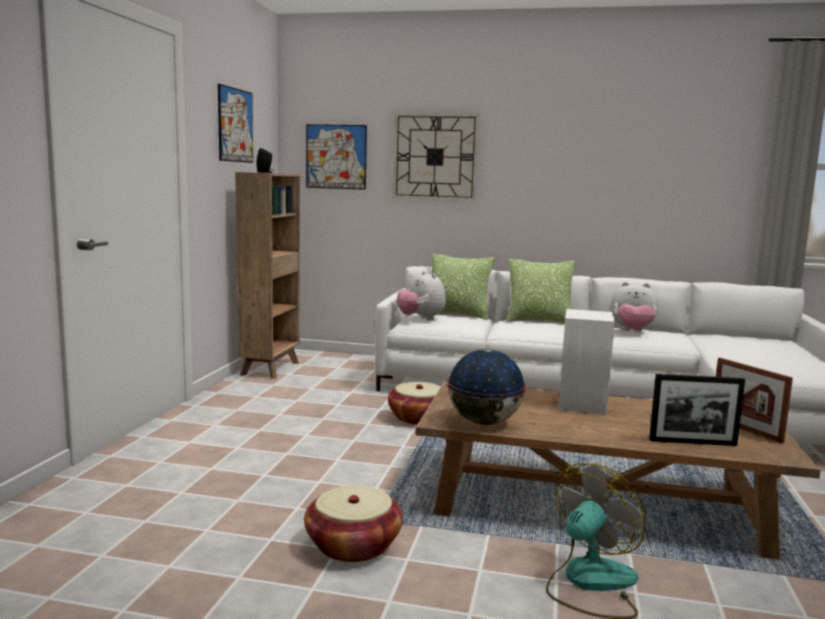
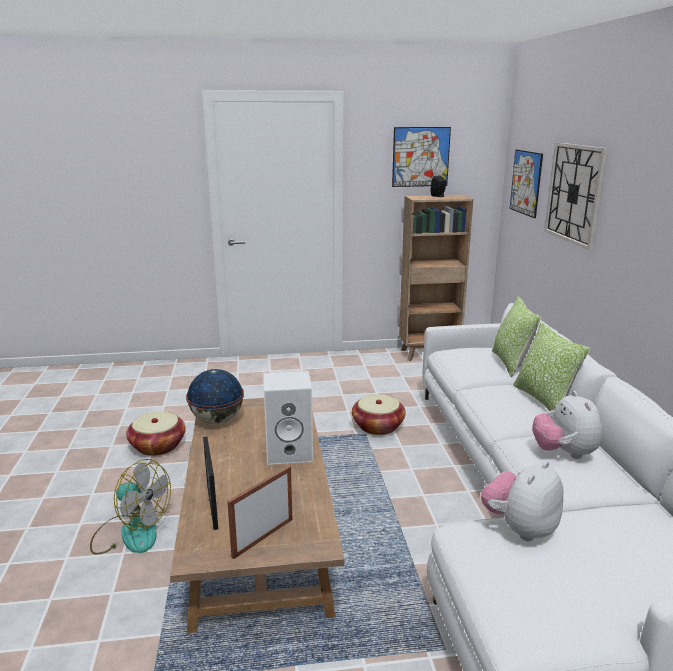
camera: 70 degrees right, 10 degrees up
plush toy [397,271,446,320] -> plush toy moved to [481,461,564,541]

